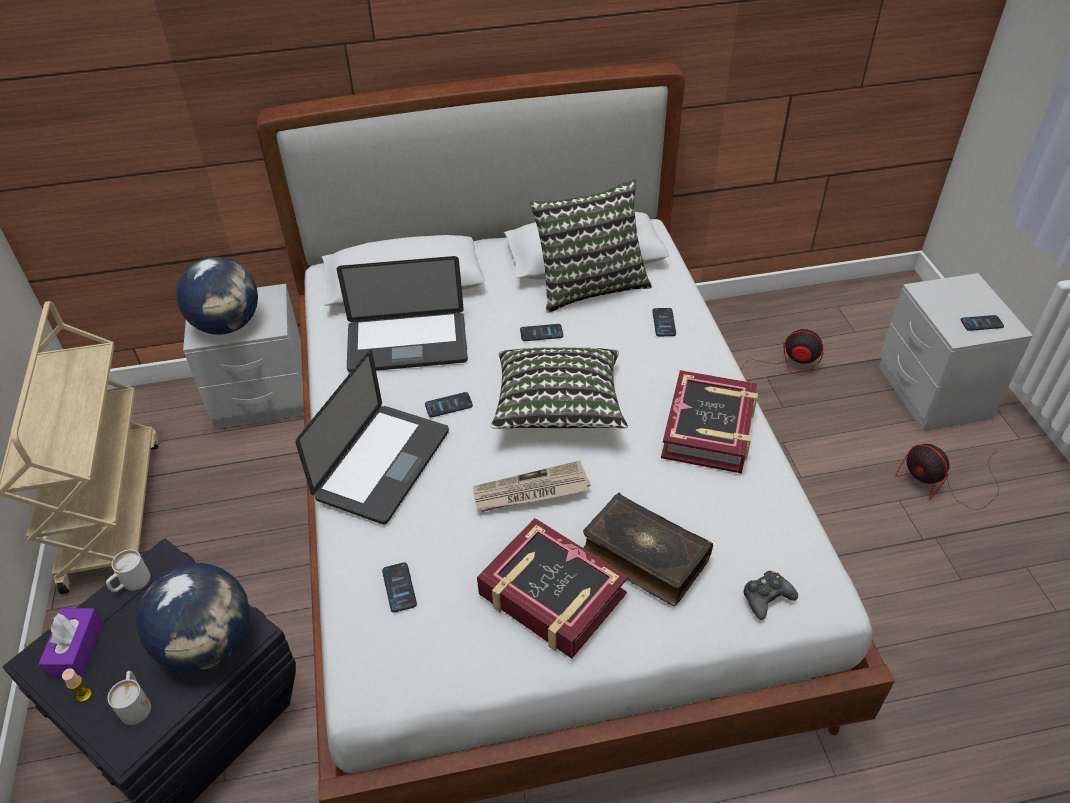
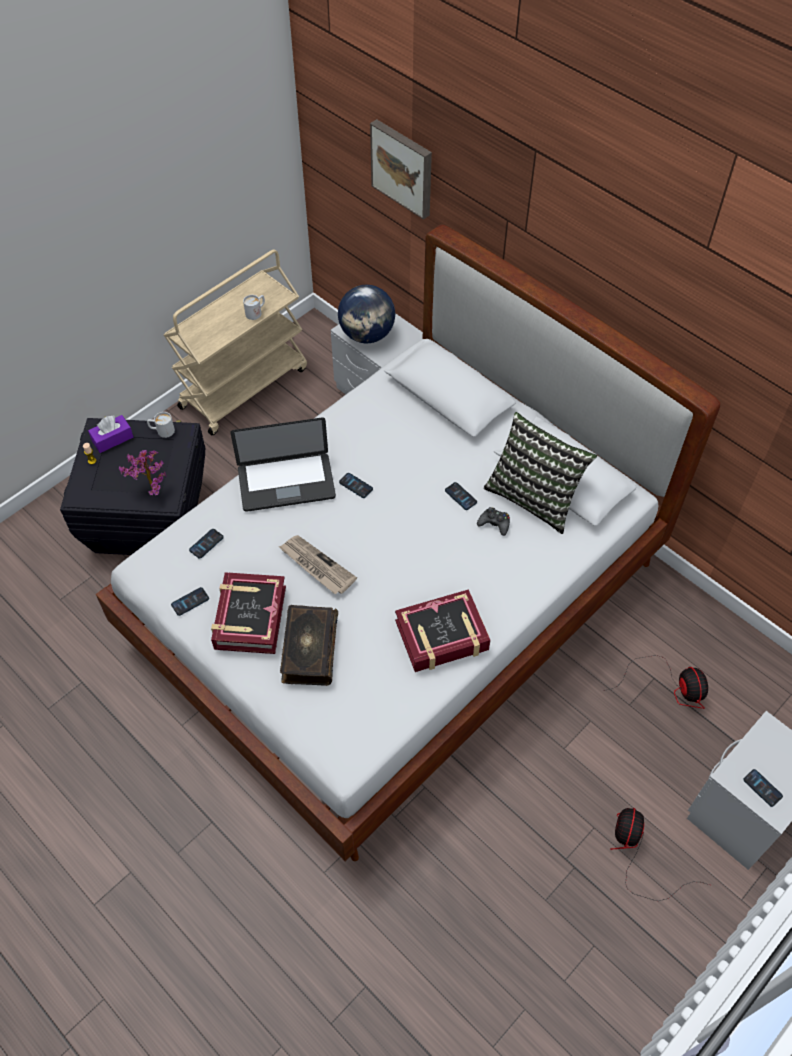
camera: 55 degrees right, 10 degrees up
white mug [107,671,151,725] -> white mug moved to [243,295,265,320]
globe [137,563,250,672] -> potted plant [119,450,166,496]
laptop [337,256,468,372] -> none
pillow [491,347,628,429] -> none
phone [652,308,676,336] -> phone moved to [171,587,209,616]
black game controller [743,571,798,620] -> black game controller moved to [477,507,510,536]
none -> picture [370,119,432,220]

